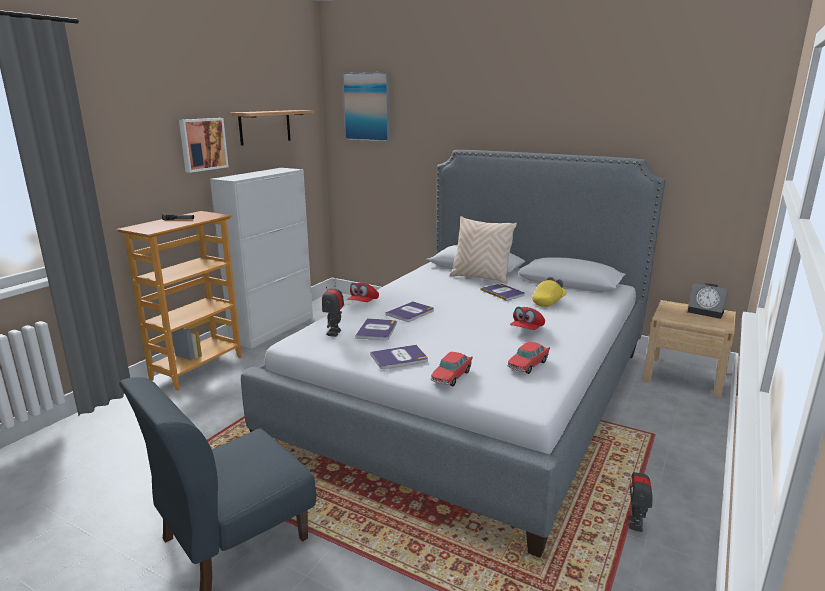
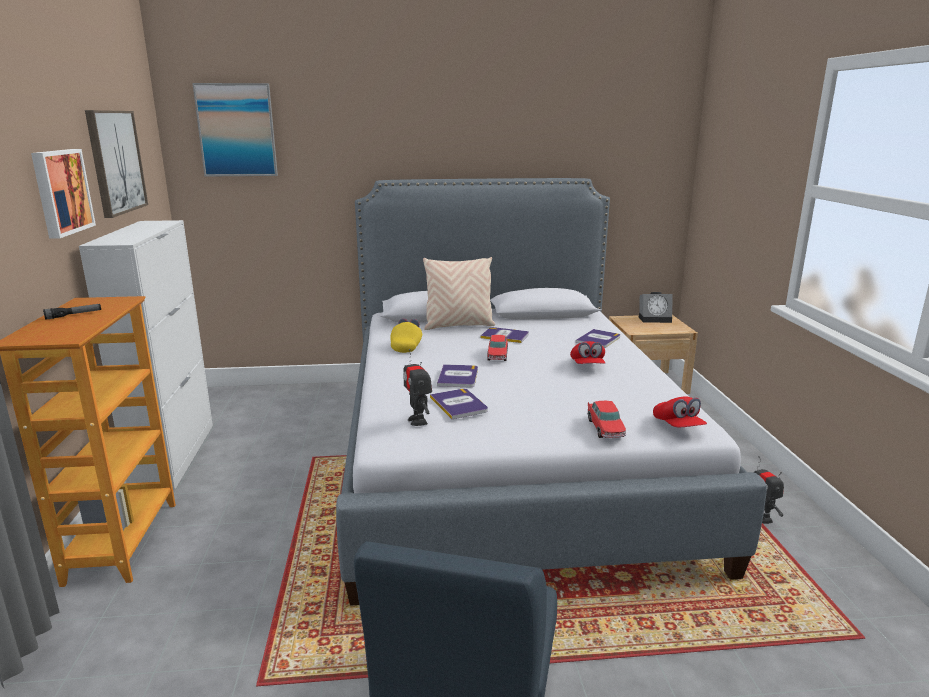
camera: 35 degrees left, 0 degrees up
shelf [229,110,314,146] -> picture [85,110,148,218]
red cap [347,283,379,302] -> red cap moved to [653,397,707,427]
book [370,345,428,369] -> book moved to [575,329,620,348]
toy car [507,341,550,374] -> toy car moved to [487,335,508,361]
yellow cap [532,277,567,307] -> yellow cap moved to [390,318,422,353]

